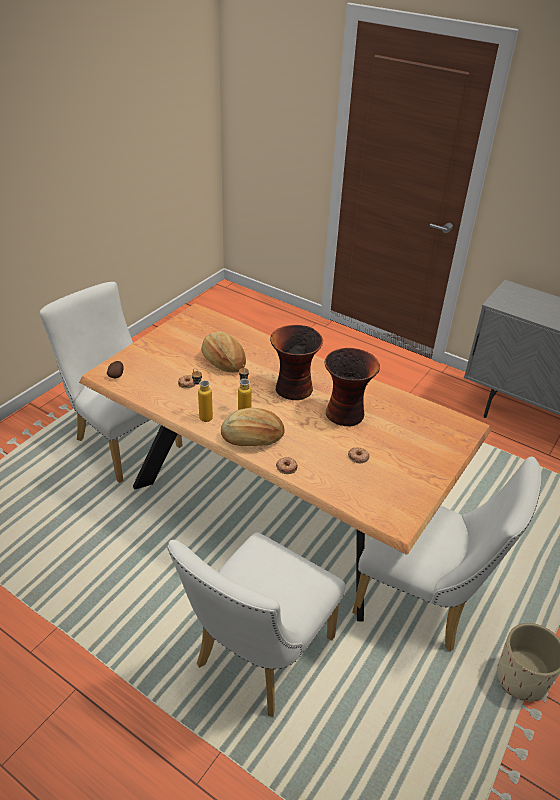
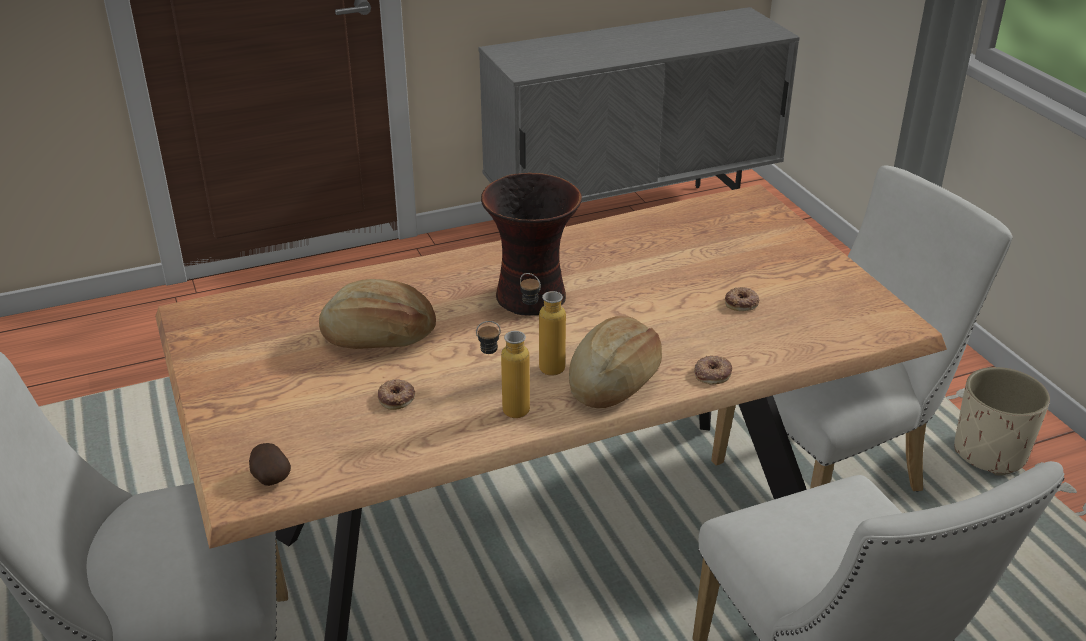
camera: 55 degrees left, 5 degrees down
vase [325,348,380,427] -> none

